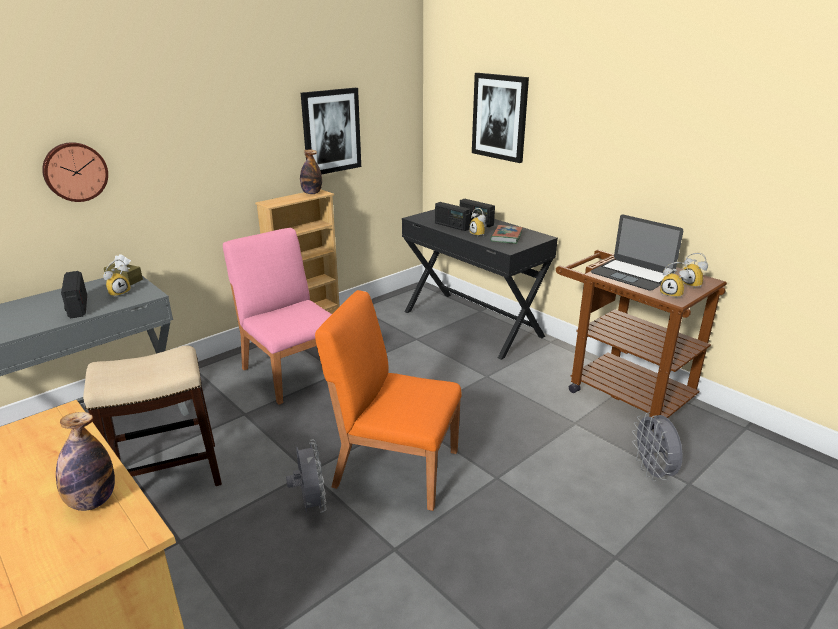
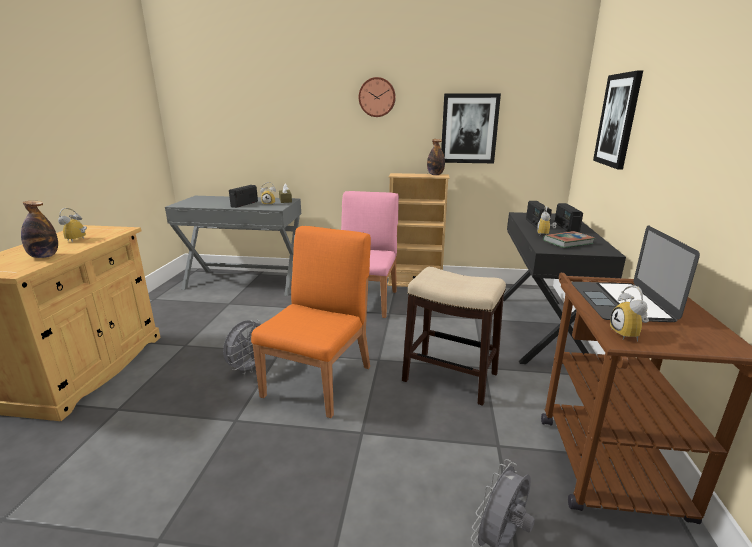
camera: 50 degrees right, 5 degrees down
wall clock [42,142,108,202] -> wall clock moved to [359,77,396,117]
stool [83,345,222,486] -> stool moved to [402,266,506,406]
orange chair [315,290,462,511] -> orange chair turned 45 degrees clockwise [251,226,371,418]
alarm clock [681,253,708,288] -> alarm clock moved to [58,208,87,243]

